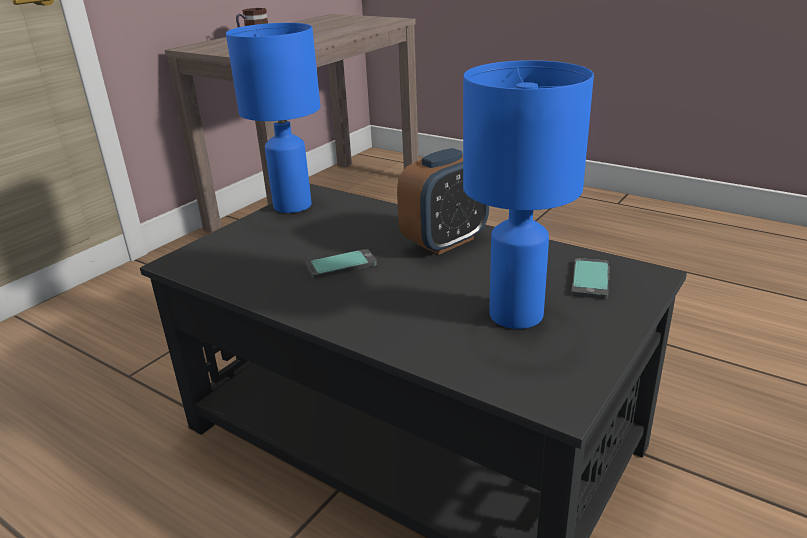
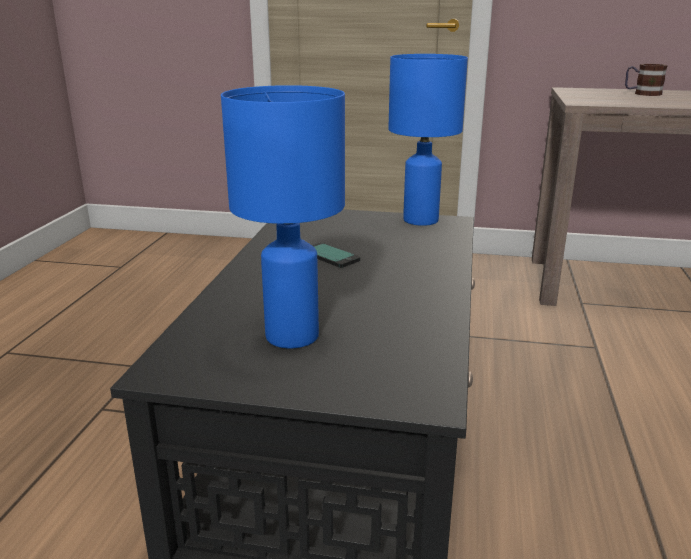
camera: 65 degrees right, 5 degrees down
alarm clock [397,148,489,255] -> none
phone [571,258,610,299] -> none

